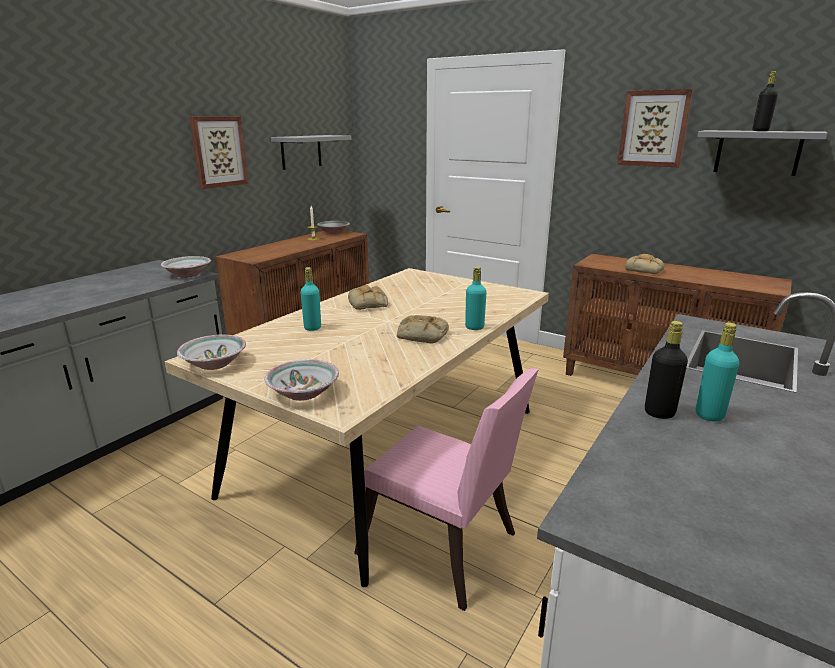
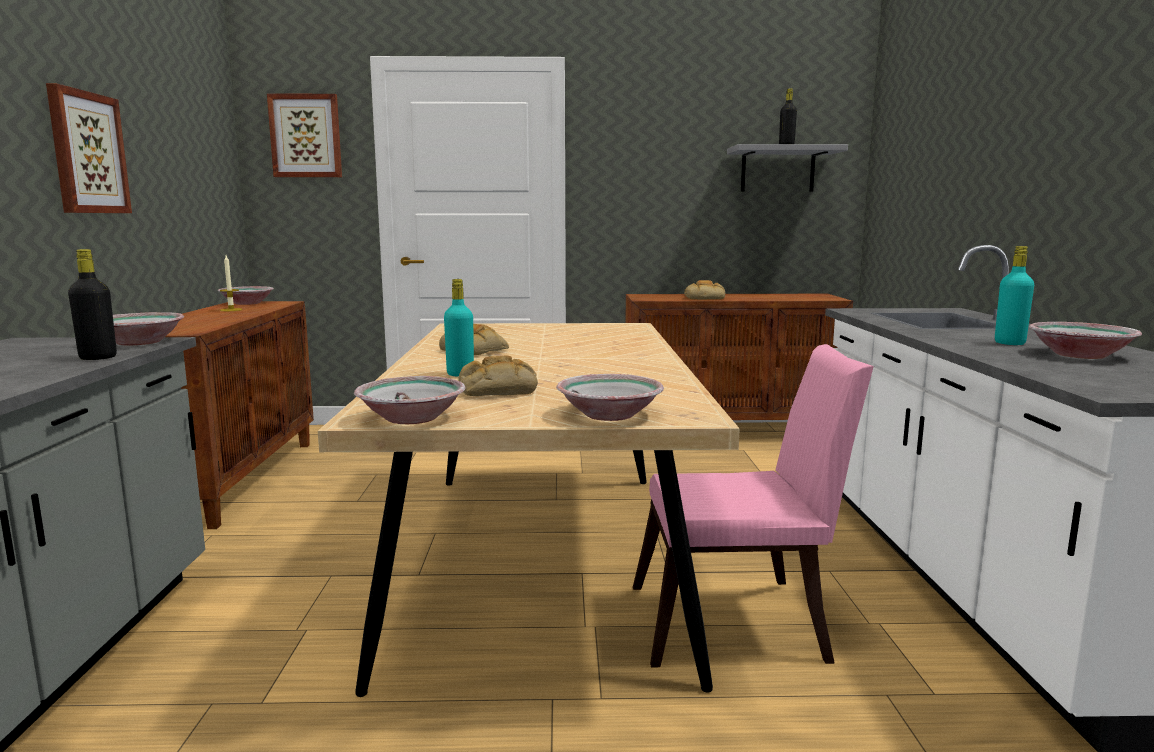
camera: 35 degrees left, 10 degrees down
grey shelf [271,135,351,170] -> none
bread [397,315,449,343] -> bread moved to [458,356,538,396]
turquoise bottle [465,267,487,330] -> none
picture [617,89,693,167] -> picture moved to [267,93,342,177]
black bottle [645,321,688,419] -> black bottle moved to [68,249,117,360]
none -> bowl [1029,322,1142,359]

